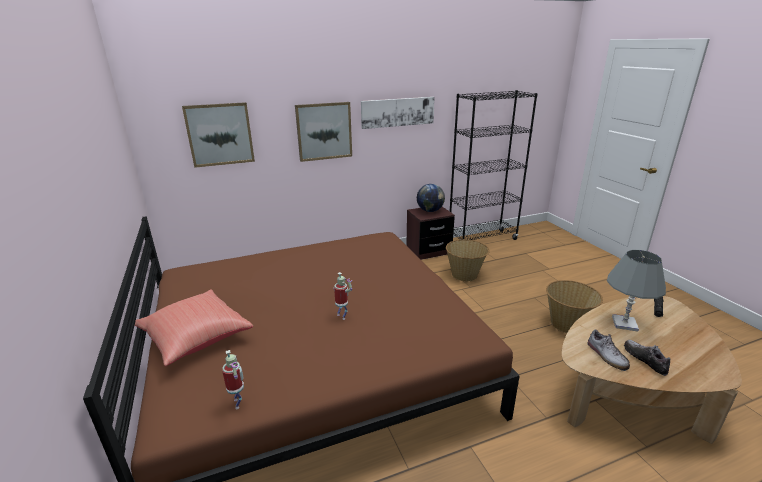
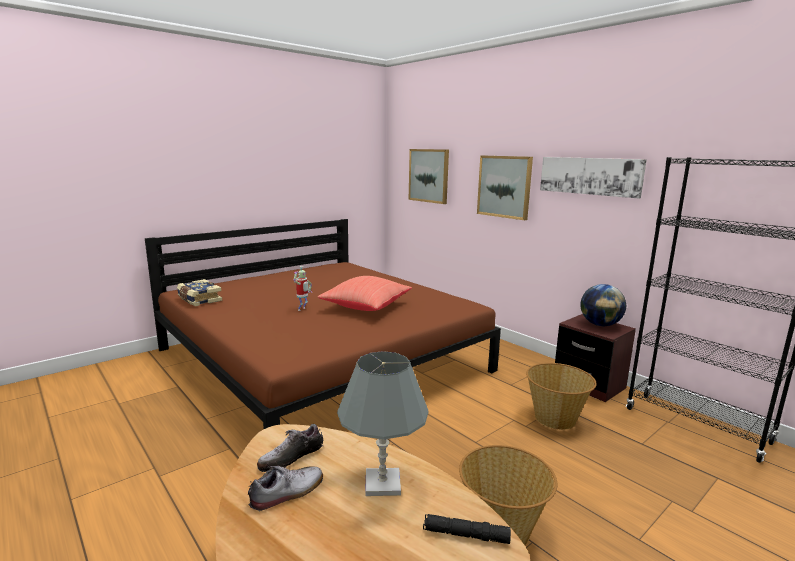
camera: 70 degrees right, 10 degrees down
red pillow [135,289,253,366] -> red pillow moved to [318,276,412,311]
toy robot [222,350,244,409] -> book [177,279,222,306]

